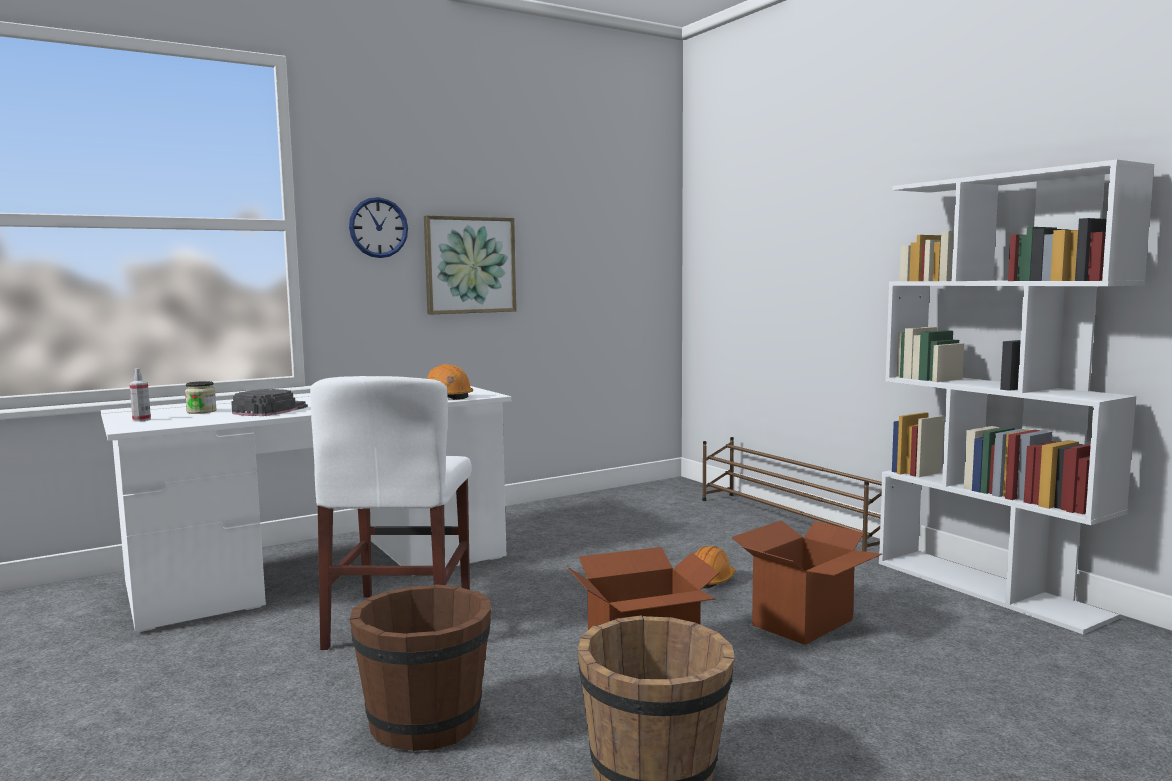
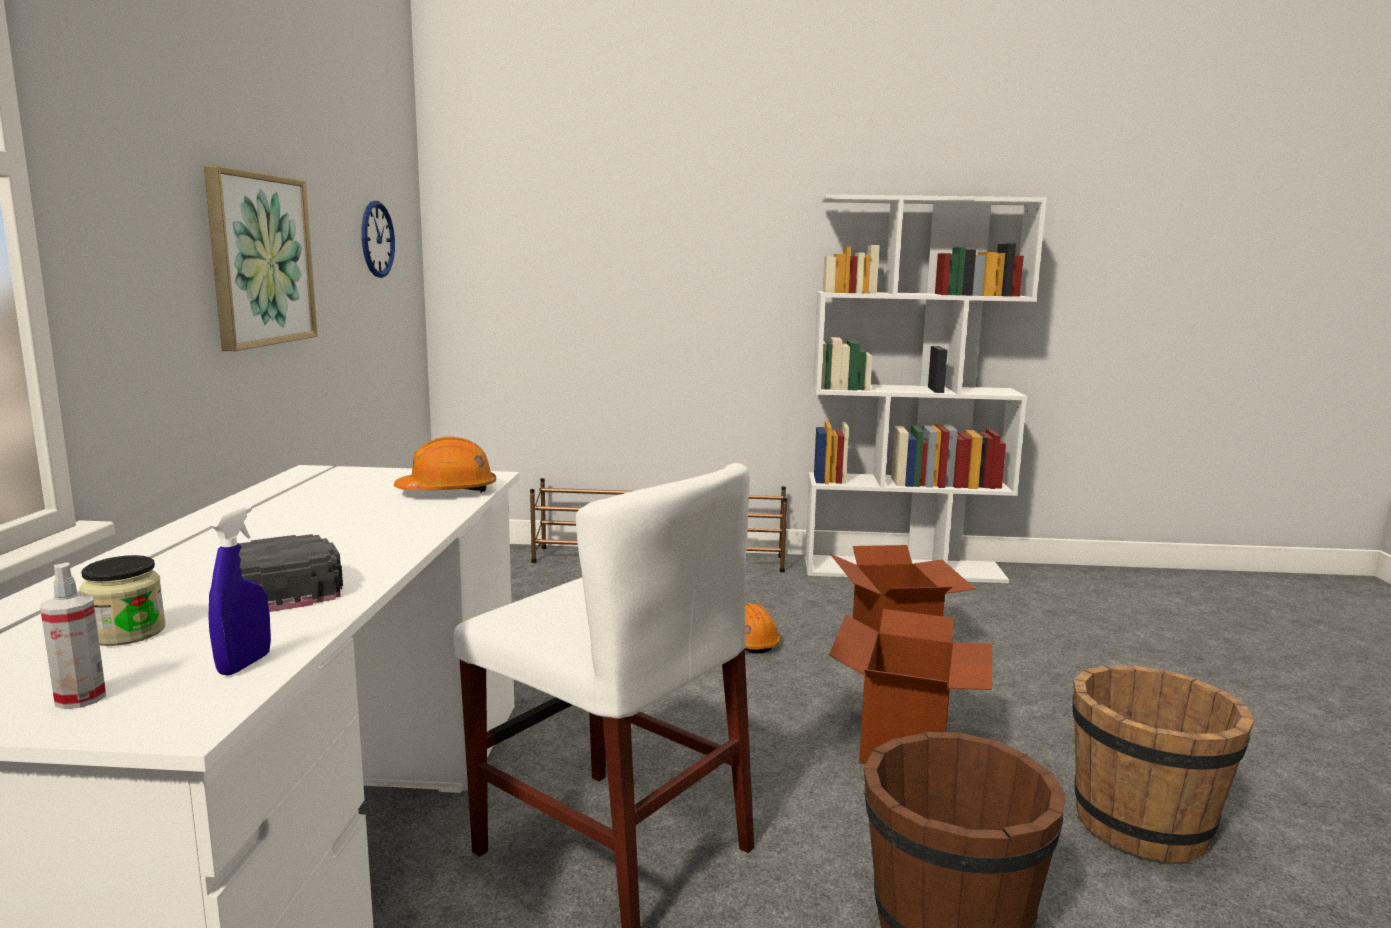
camera: 55 degrees left, 5 degrees up
wall clock [349,197,408,258] -> wall clock moved to [361,201,395,278]
none -> blue spray bottle [208,506,271,676]

